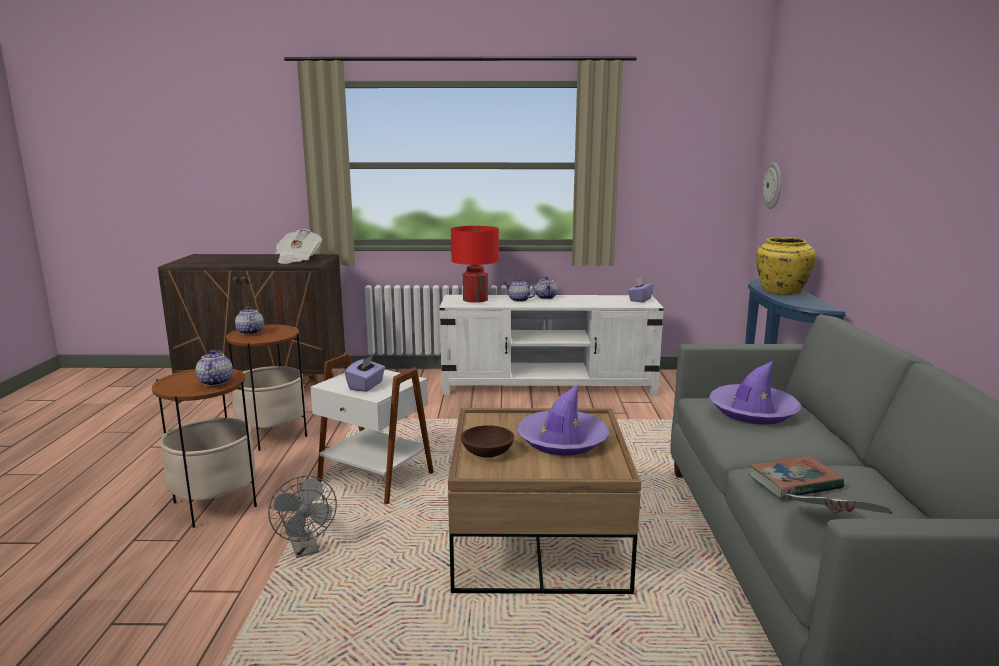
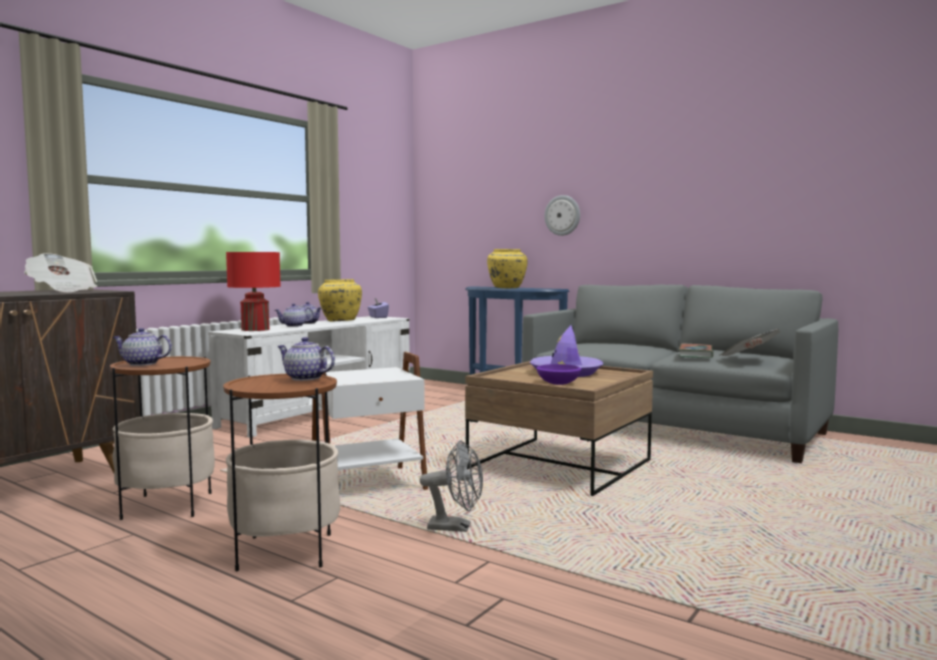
camera: 55 degrees left, 10 degrees down
purple tissue box [344,355,385,392] -> none
brown bowl [461,425,514,458] -> purple bowl [537,364,581,385]
purple hat [709,361,801,425] -> none
wall clock [762,162,781,209] -> wall clock moved to [544,195,580,236]
none -> yellow vase [318,279,362,321]

